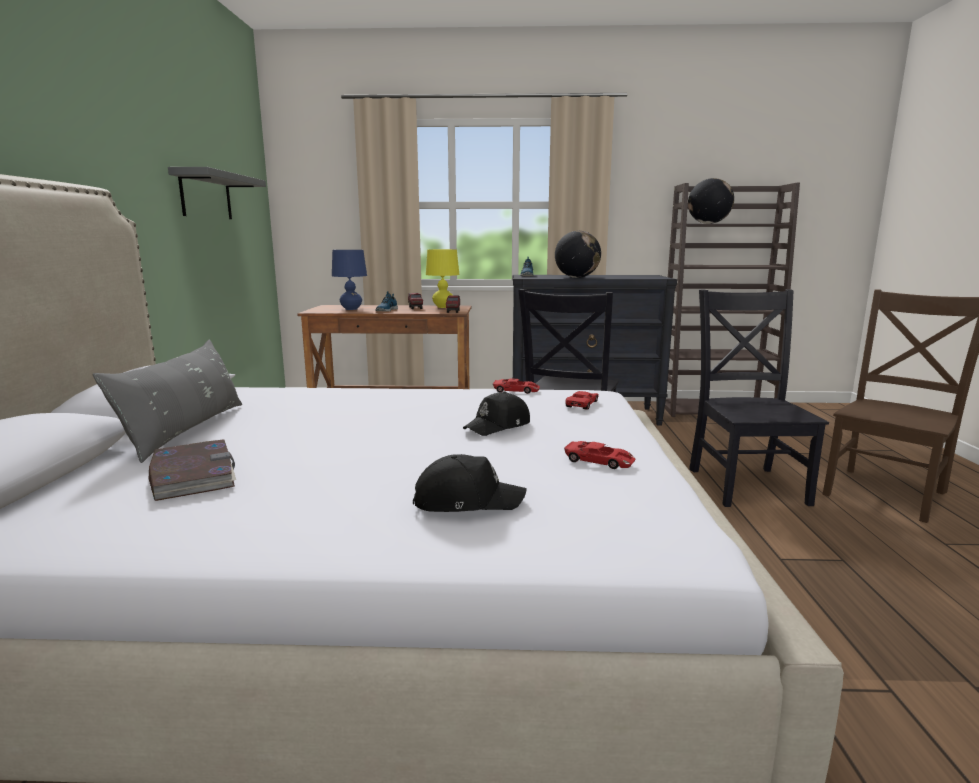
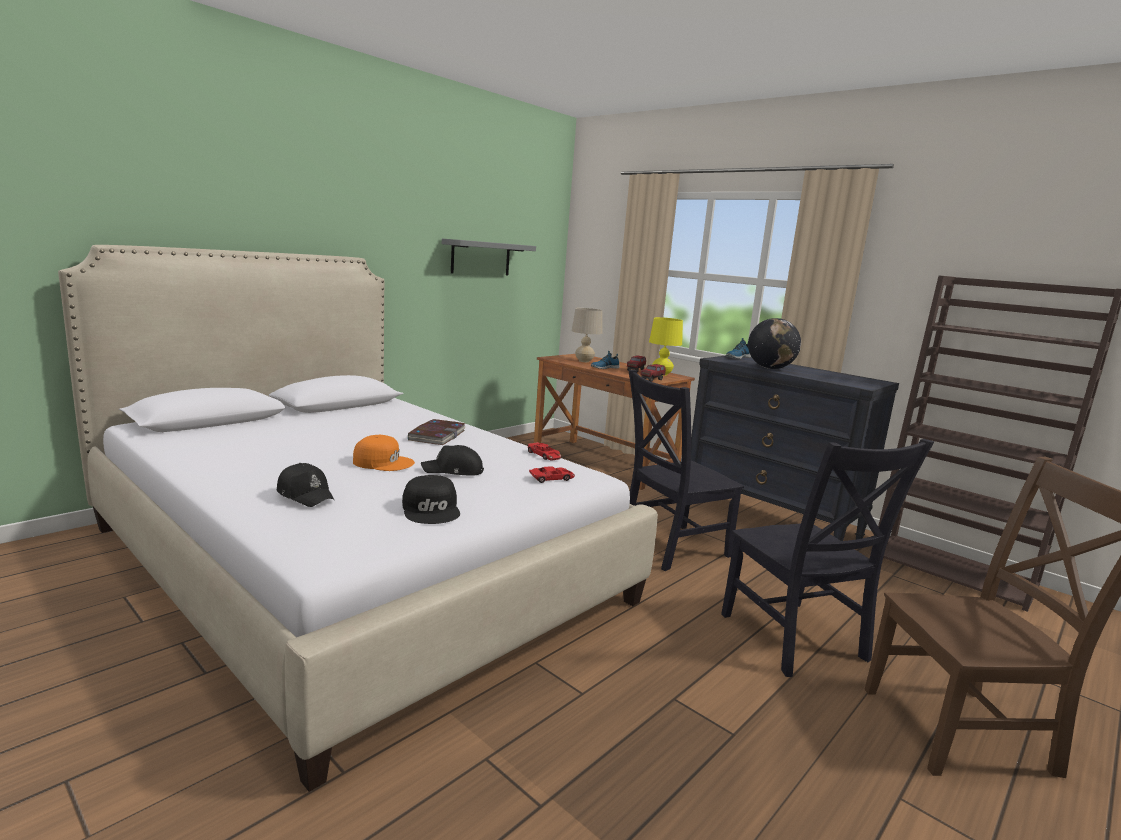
camera: 40 degrees right, 0 degrees up
grey pillow [93,340,242,463] -> none
book [148,439,236,501] -> book moved to [408,419,466,445]
blue table lamp [332,250,367,310] -> beige table lamp [572,308,602,362]
red toy car [564,441,635,469] -> black cap [402,475,460,524]
globe [688,178,734,224] -> none
black chair [689,289,829,507] -> black chair turned 120 degrees clockwise [721,439,934,677]
none -> orange cap [353,435,415,471]

